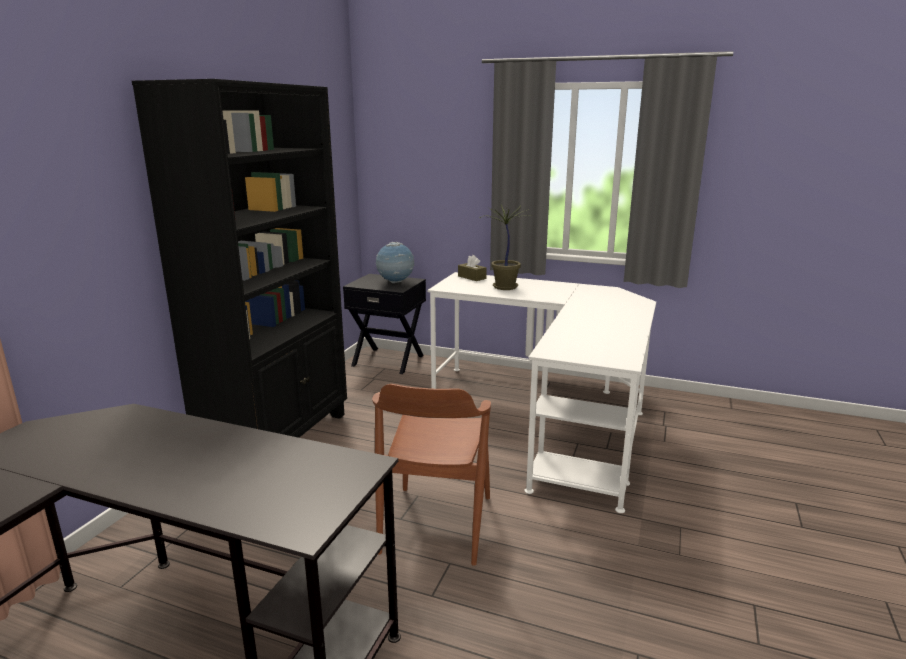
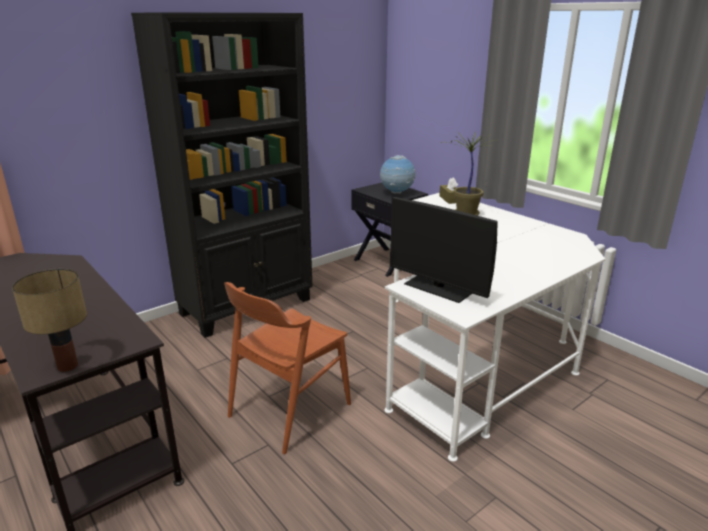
camera: 30 degrees right, 5 degrees up
none -> table lamp [12,269,87,372]
none -> monitor [390,197,498,303]

